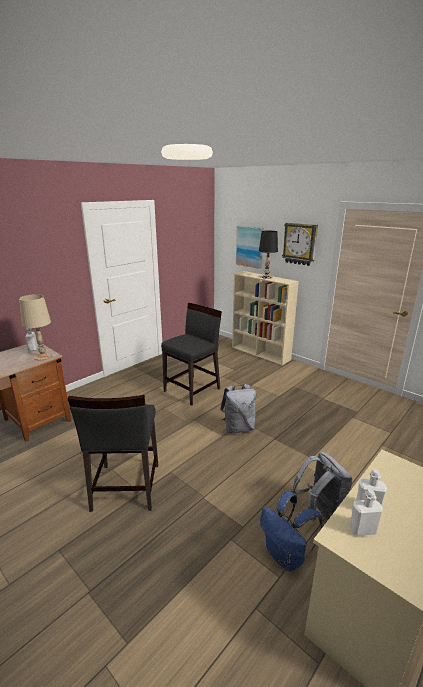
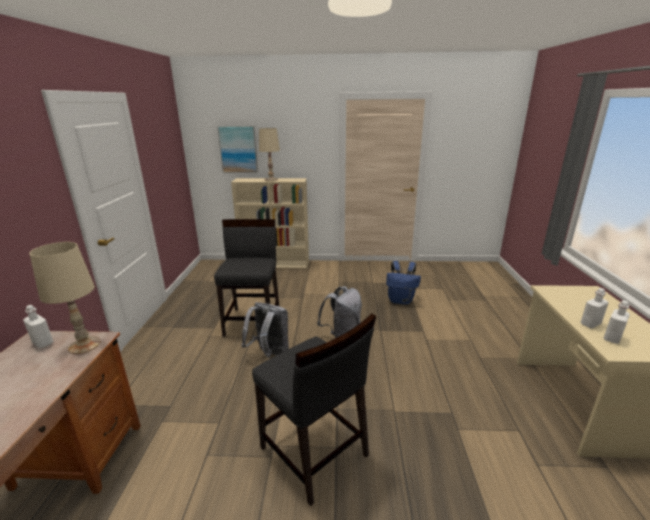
camera: 40 degrees left, 0 degrees up
black table lamp [259,231,278,279] -> beige table lamp [259,128,280,181]
blue backpack [260,491,323,571] -> blue backpack moved to [386,261,421,304]
wall clock [282,223,318,266] -> none
grey backpack [291,451,353,521] -> grey backpack moved to [242,302,289,358]

